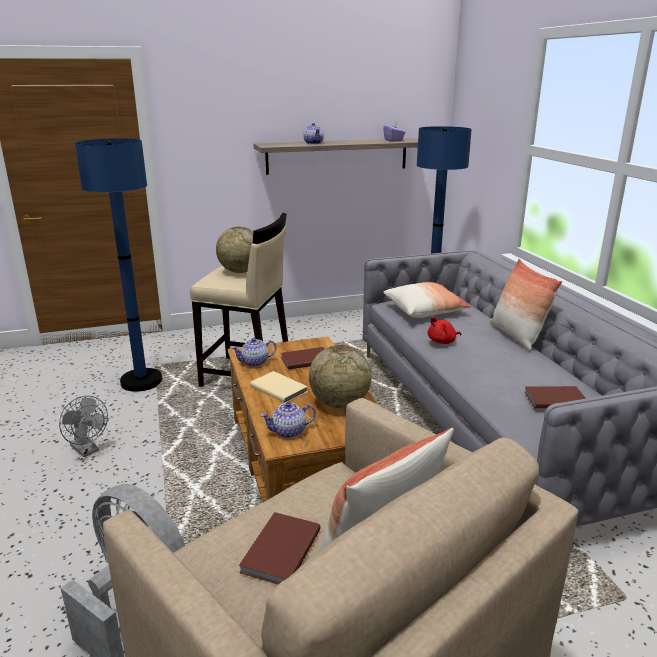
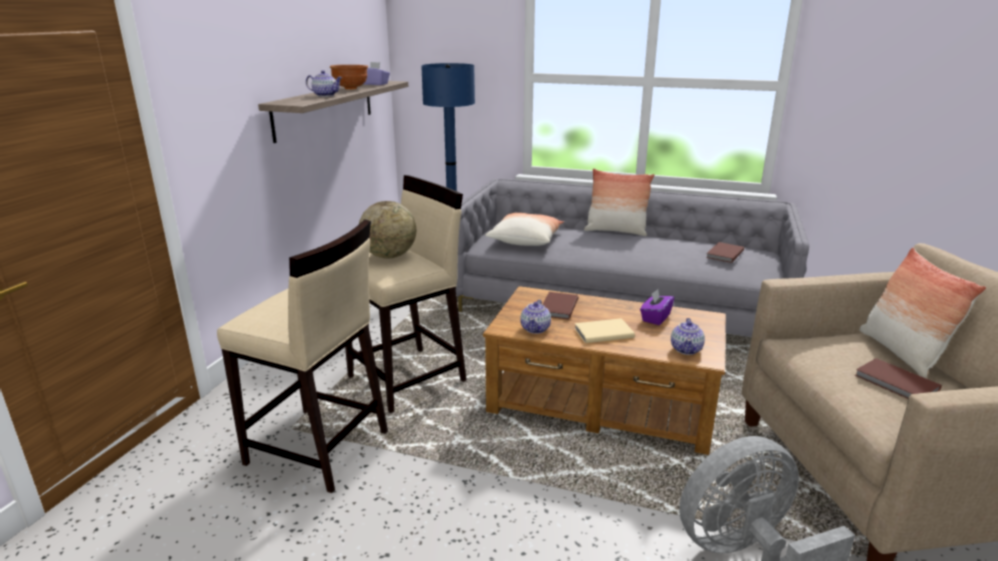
camera: 55 degrees left, 0 degrees up
grey fan [59,396,108,457] -> none
blue floor lamp [75,138,162,392] -> beige stool [217,219,388,493]
globe [309,345,372,408] -> purple tissue box [640,289,674,325]
red plush toy [428,317,461,344] -> none
none -> brown bowl [330,65,368,90]

